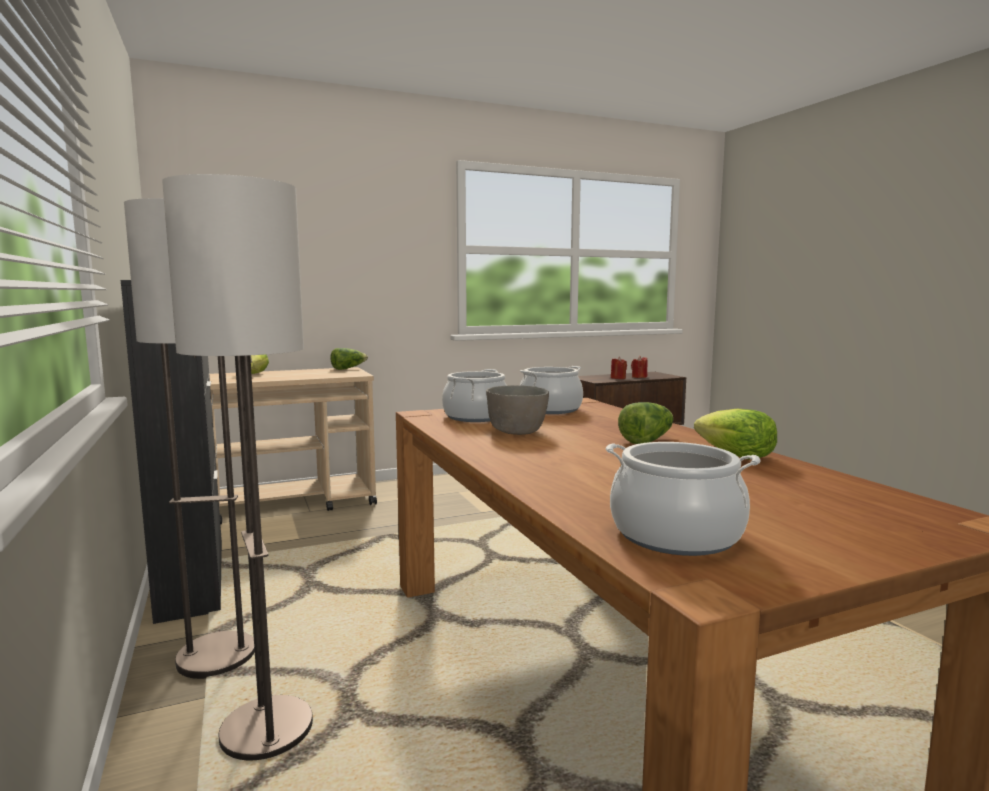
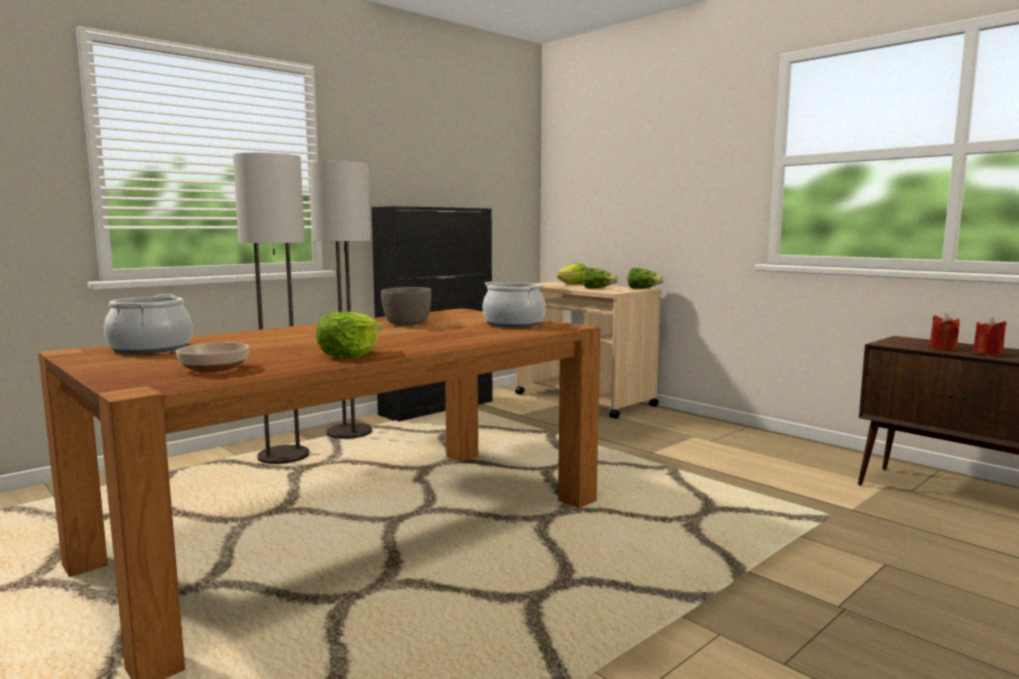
camera: 70 degrees right, 0 degrees up
cooking pot [442,369,507,422] -> none
lettuce [618,402,673,444] -> lettuce moved to [582,268,619,289]
none -> bowl [176,343,249,373]

